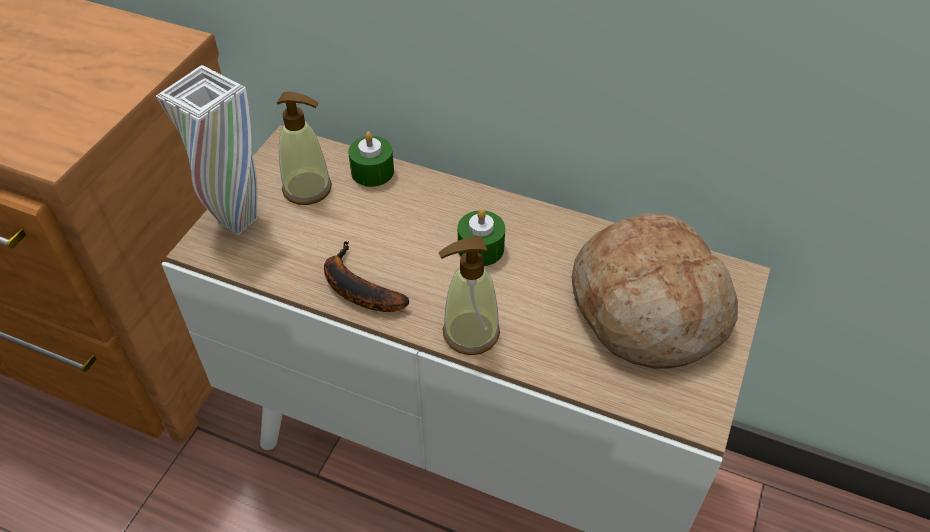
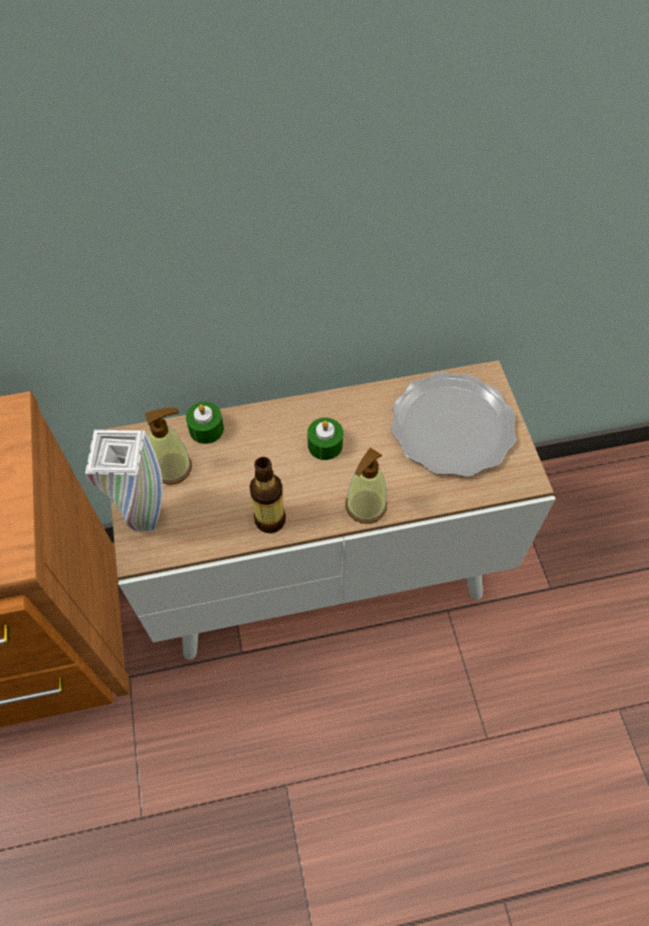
camera: 35 degrees left, 10 degrees up
banana [324,240,409,312] -> bottle [249,457,286,533]
bread [572,213,738,369] -> plate [391,372,516,477]

